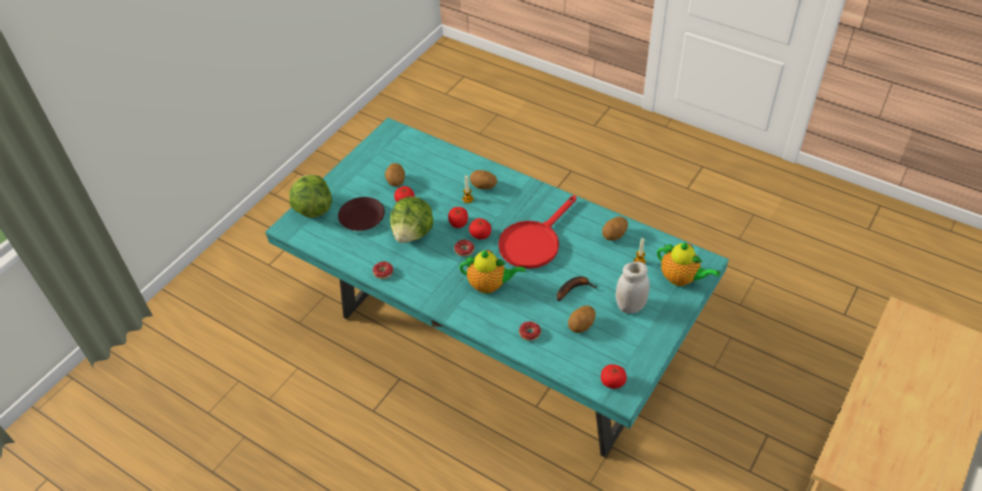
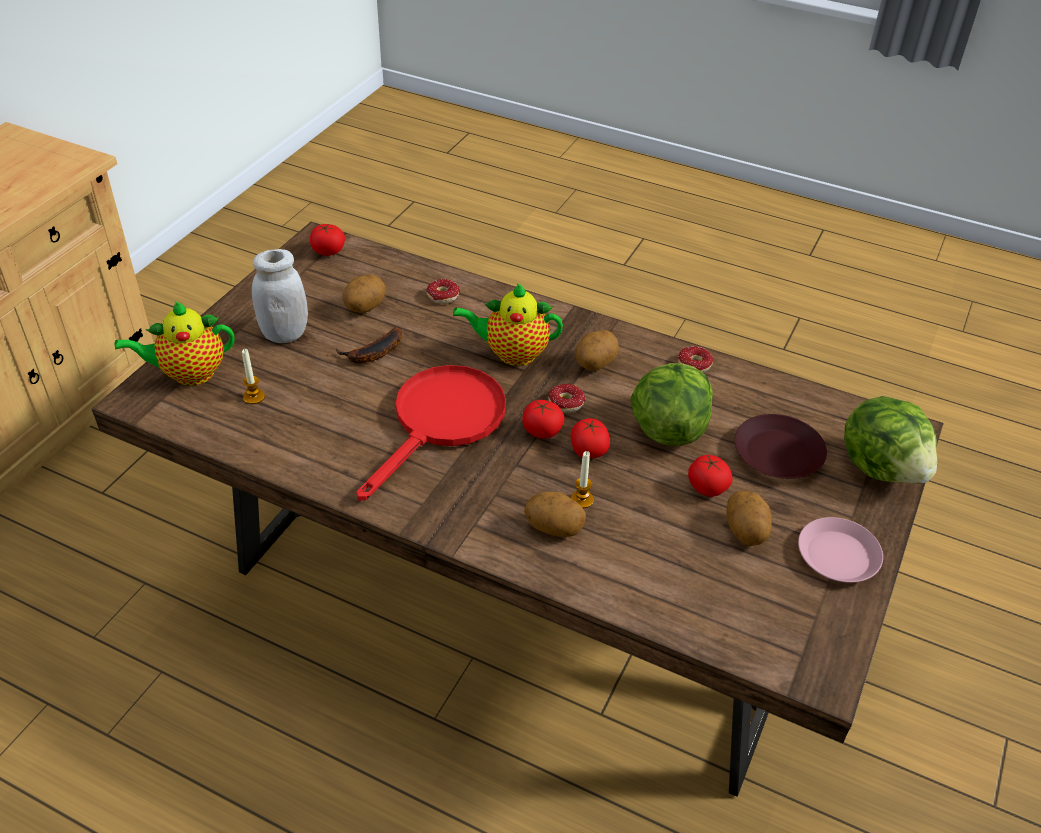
camera: 170 degrees right, 5 degrees down
turquoise dining table [265,118,729,457] -> brown dining table [92,222,944,797]
potato [602,216,628,241] -> potato moved to [575,330,619,371]
teapot [657,242,720,286] -> teapot turned 45 degrees counterclockwise [115,301,235,386]
none -> pink plate [798,517,883,583]

